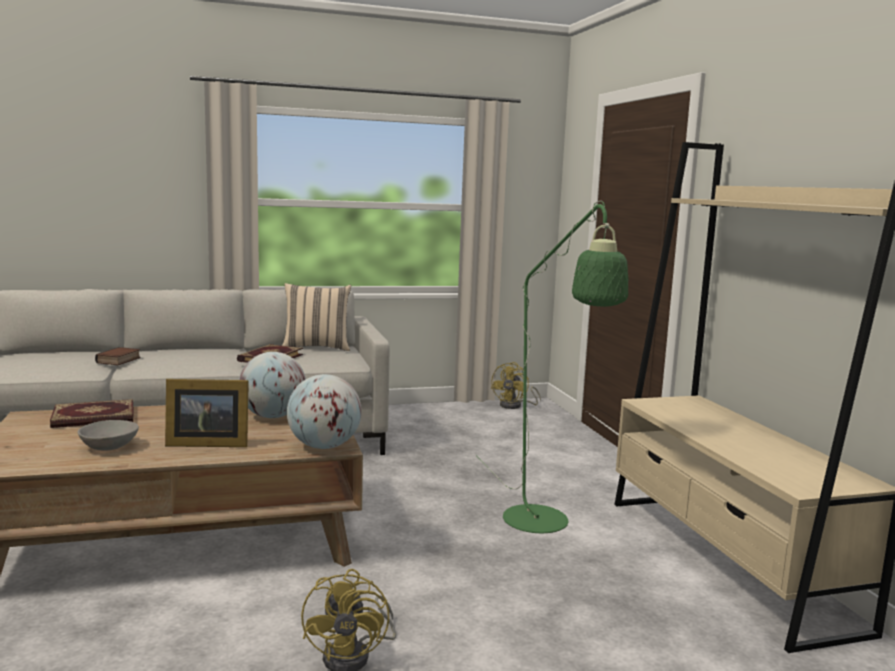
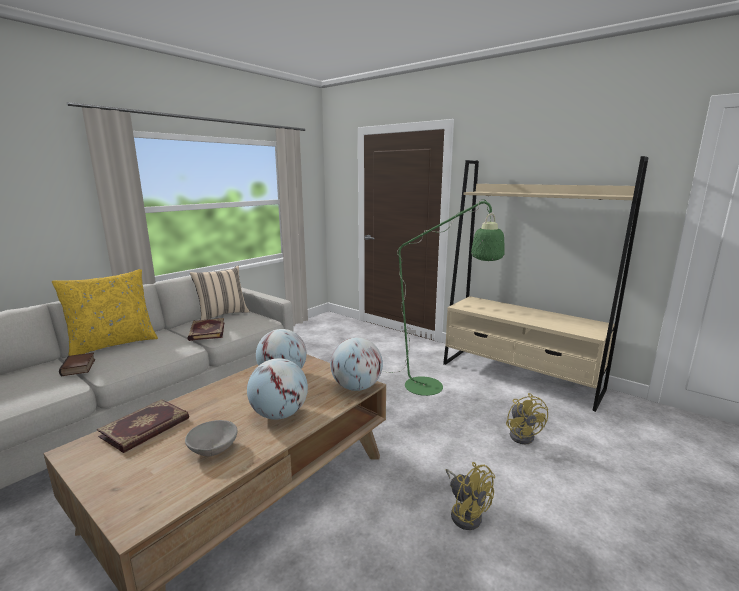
camera: 35 degrees left, 5 degrees up
picture frame [165,379,249,447] -> globe [247,358,308,420]
yellow fan [490,362,541,409] -> yellow fan moved to [506,393,548,444]
none -> yellow pillow [52,269,158,356]

